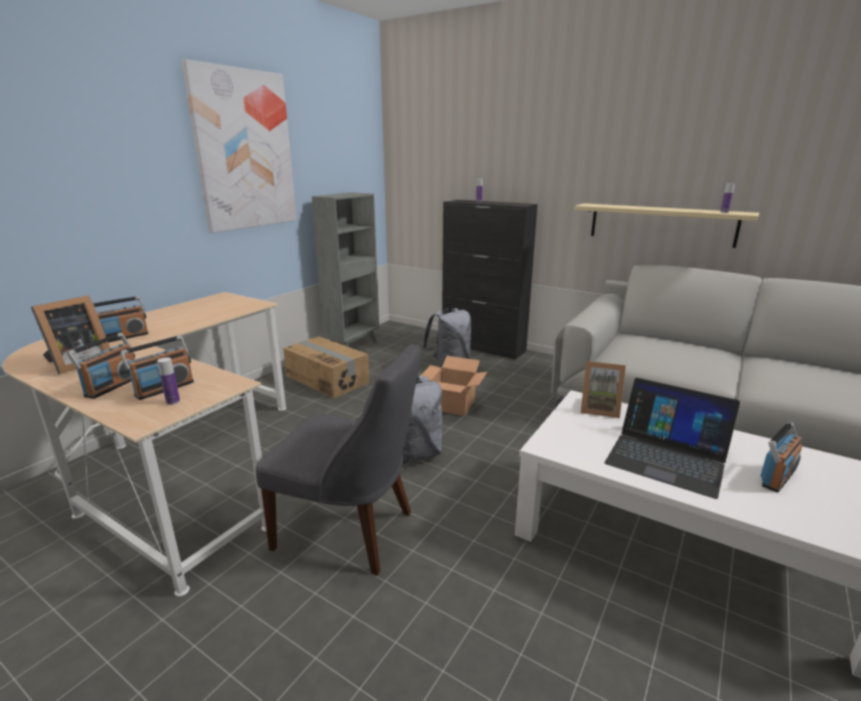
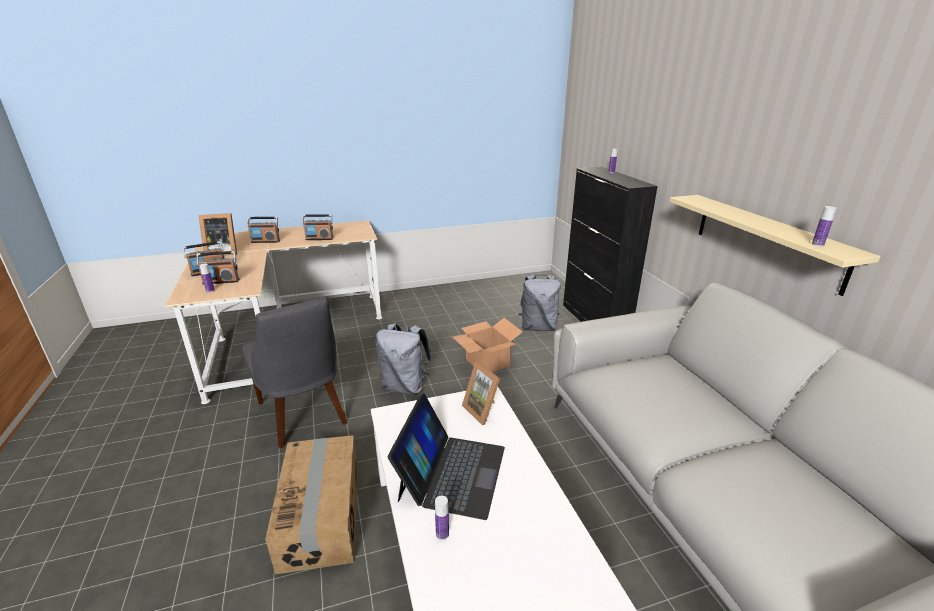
camera: 40 degrees right, 5 degrees up
picture [181,59,297,233] -> none
cardboard box [283,337,369,398] -> cardboard box moved to [265,435,358,574]
grey bookcase [312,192,379,347] -> none
laptop [604,378,740,499] -> laptop turned 150 degrees counterclockwise [388,393,505,520]
radio [760,422,802,493] -> radio moved to [302,214,334,240]
none -> bottle [435,496,449,540]

